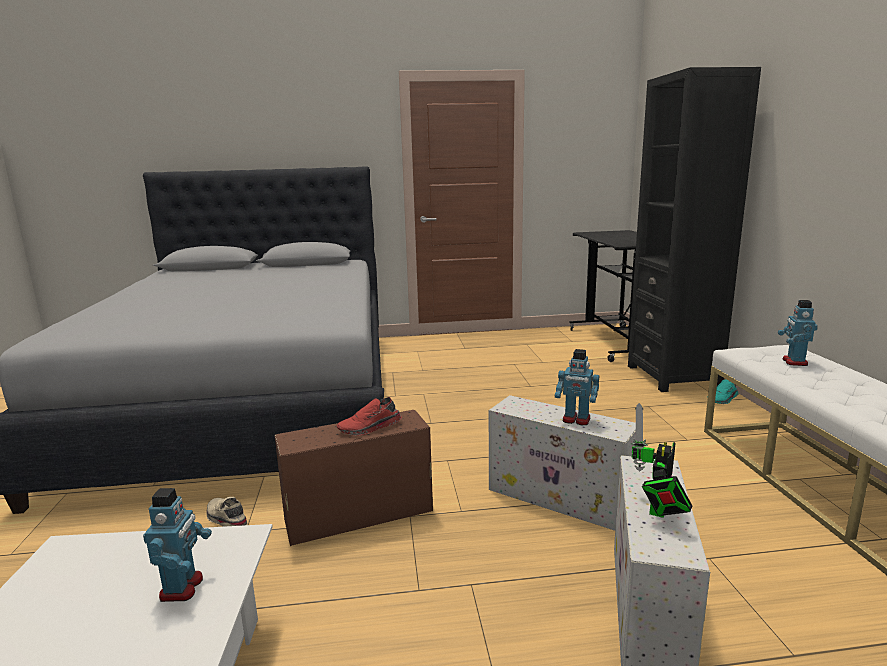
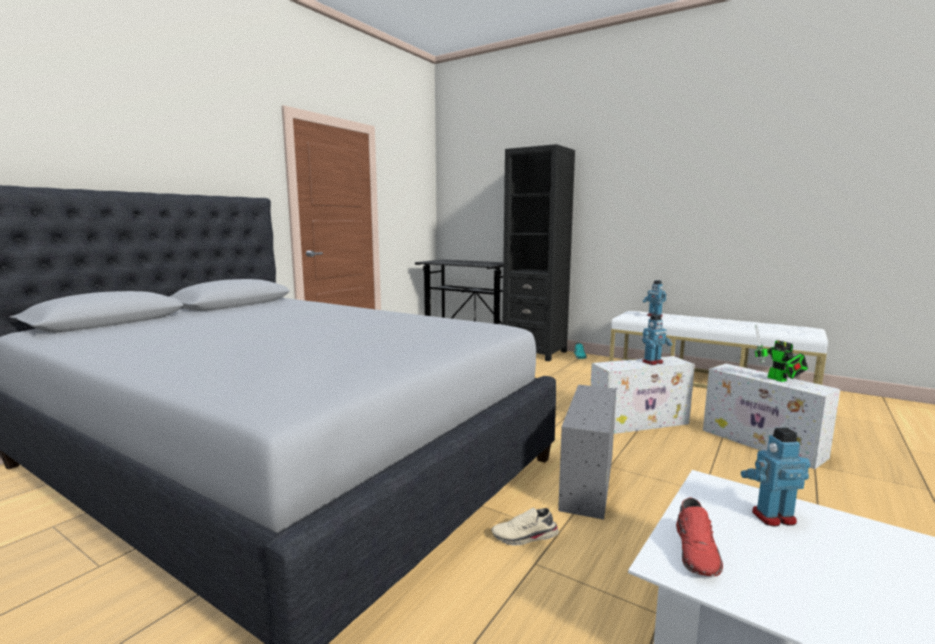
camera: 50 degrees left, 5 degrees down
toy robot [143,488,212,602] -> toy robot turned 45 degrees counterclockwise [741,428,811,527]
brown storage box [275,410,433,546] -> grey storage box [558,385,616,520]
red shoe [336,397,402,436] -> red shoe moved to [676,498,723,576]

